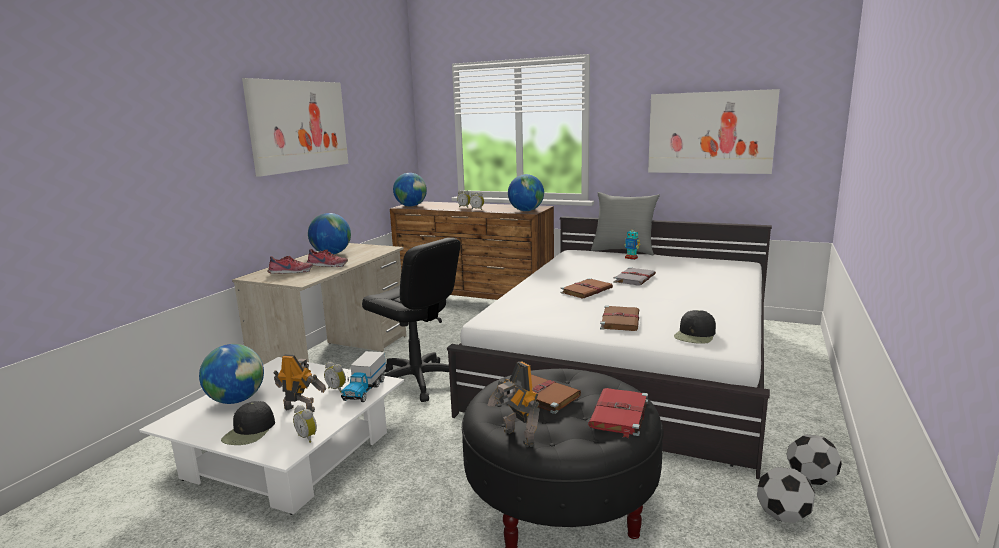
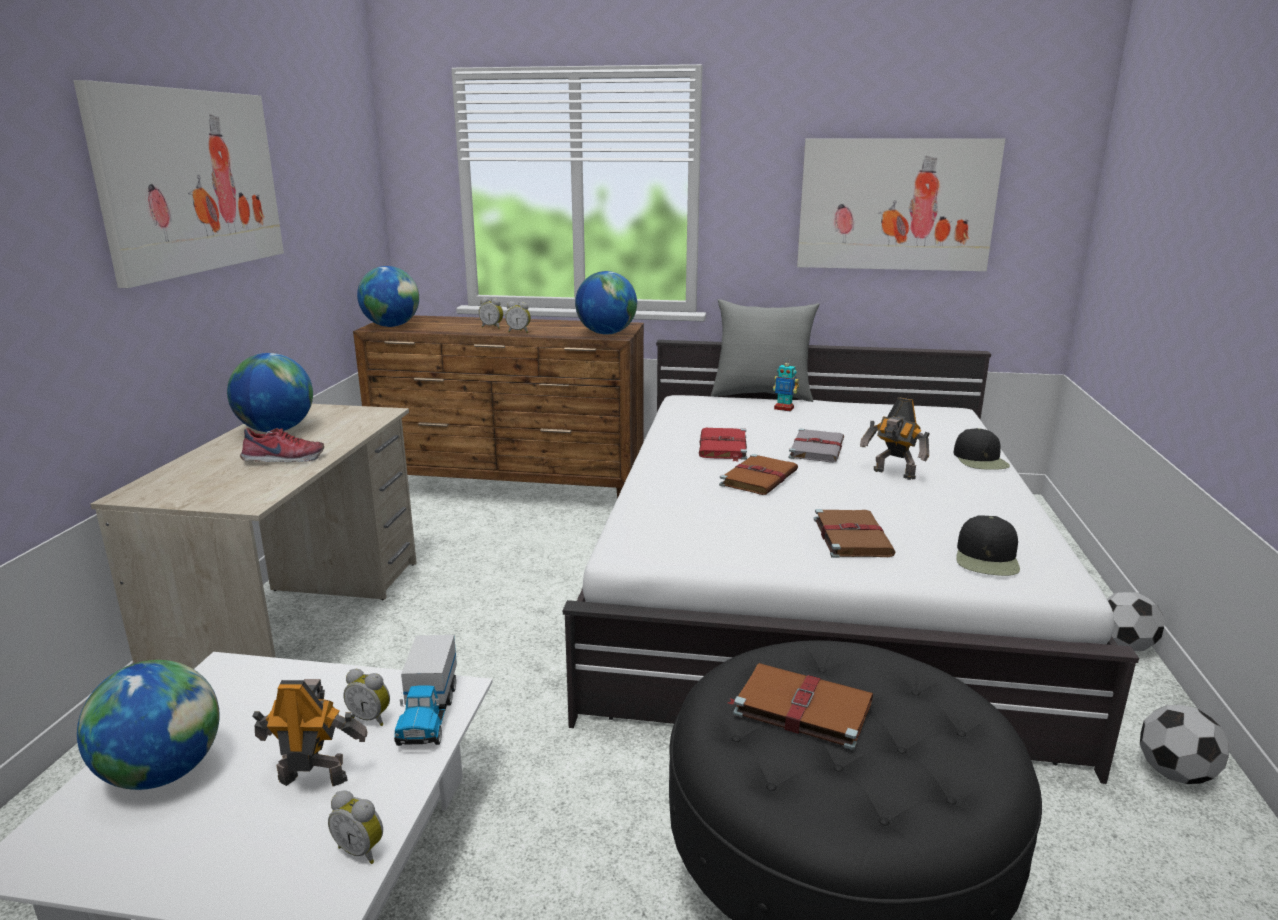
camera: 15 degrees left, 5 degrees up
black cap [221,401,275,445] -> black cap moved to [953,428,1010,470]
shoe [268,256,313,274] -> none
black office chair [362,238,461,402] -> none
toy robot [488,361,540,447] -> toy robot moved to [860,398,930,480]
red book [588,388,648,438] -> red book moved to [699,428,747,462]
football [757,467,815,523] -> football moved to [1107,592,1164,651]

